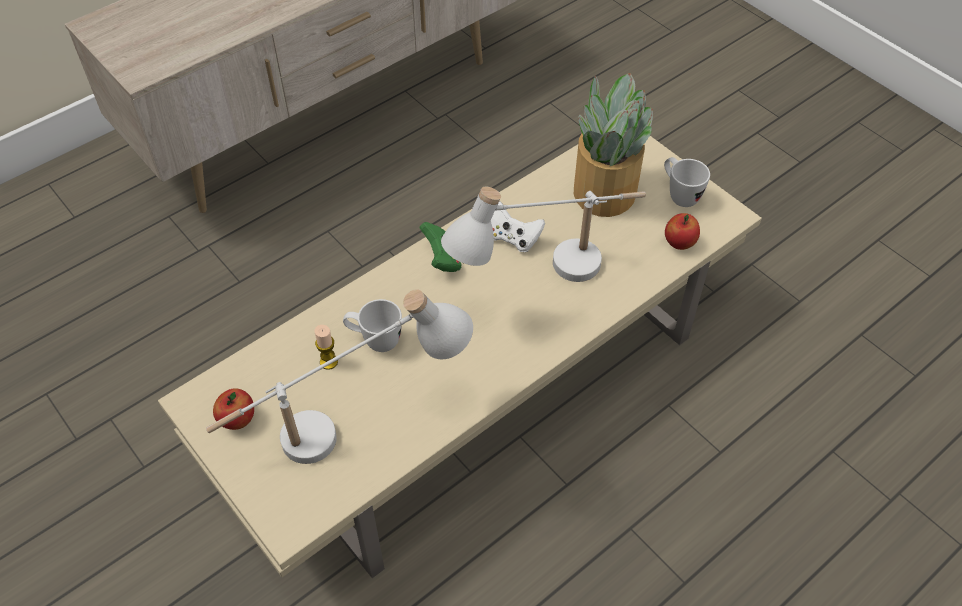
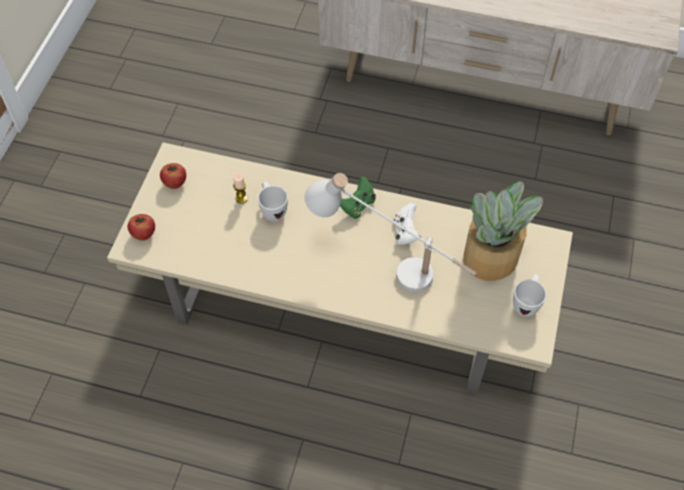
camera: 55 degrees right, 5 degrees up
white table lamp [206,289,473,464] -> none
apple [665,213,700,250] -> apple moved to [128,214,155,240]

